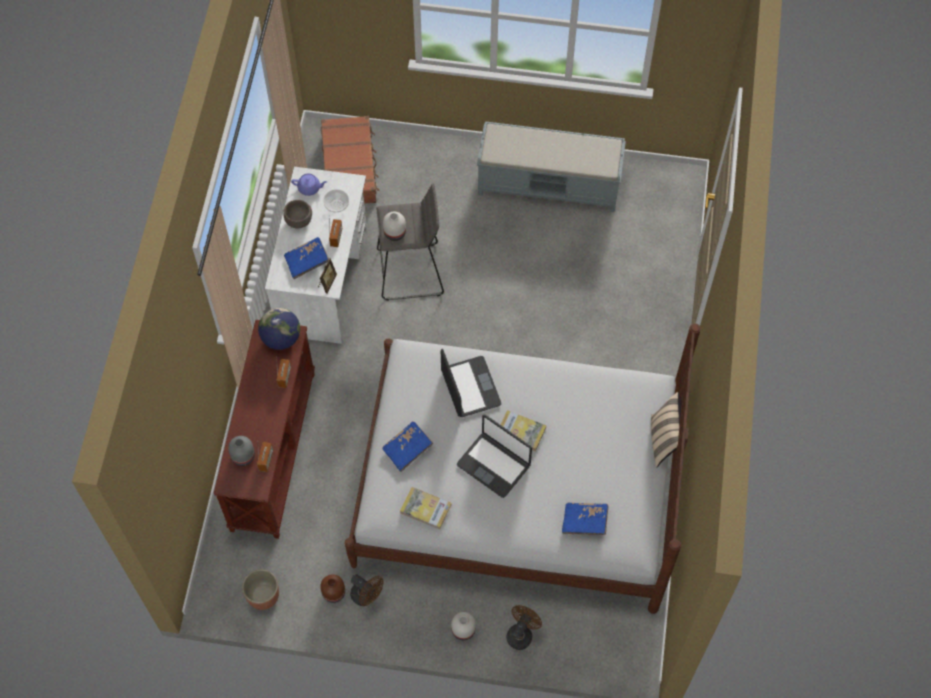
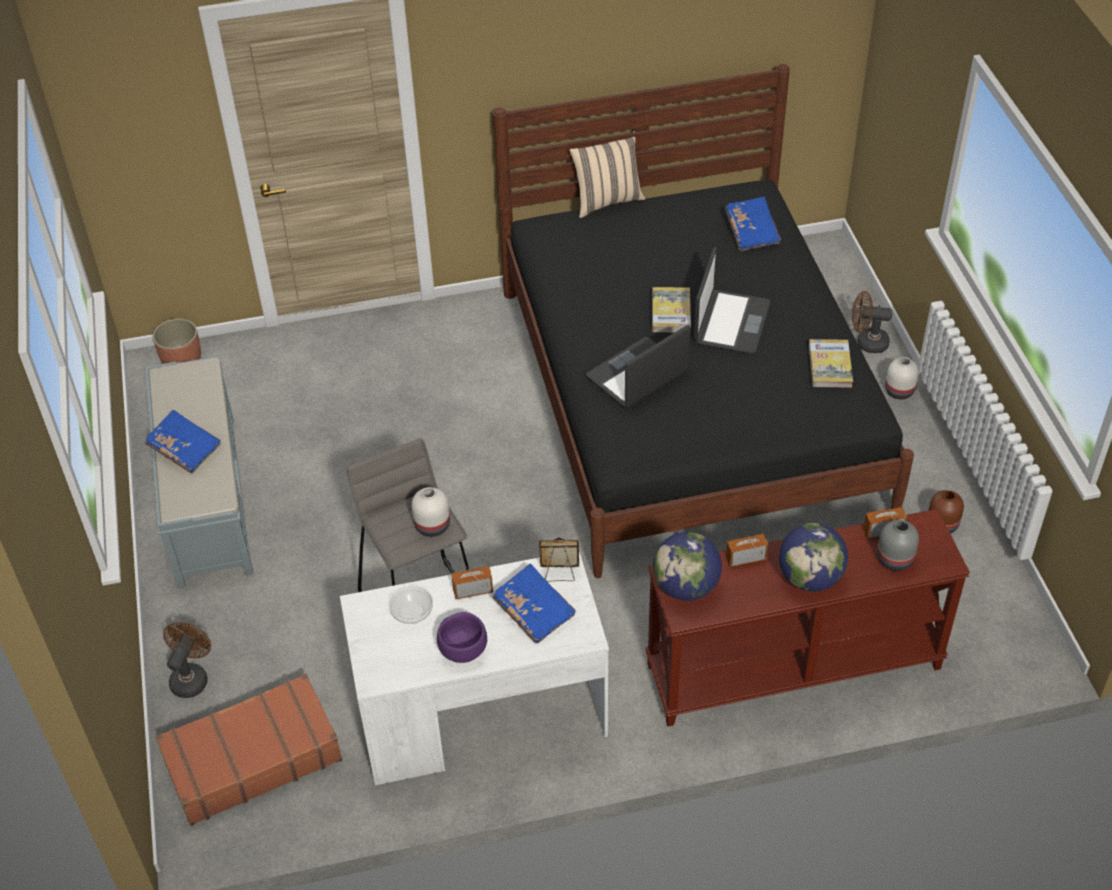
camera: 110 degrees left, 15 degrees down
planter [242,570,279,610] -> planter moved to [152,318,201,364]
brown bowl [283,200,312,228] -> purple bowl [437,612,487,663]
purple teapot [291,173,327,196] -> none
white bed [345,324,701,614] -> black bed [493,64,914,578]
brown fan [350,574,383,606] -> brown fan moved to [163,622,211,698]
blue book [382,421,433,472] -> blue book moved to [145,410,221,473]
none -> globe [779,523,848,591]

